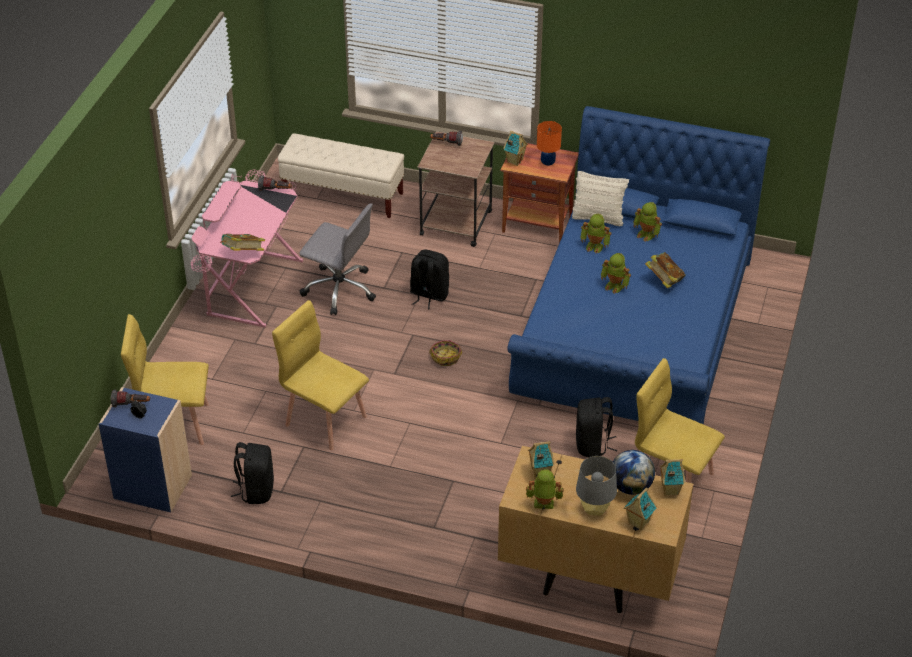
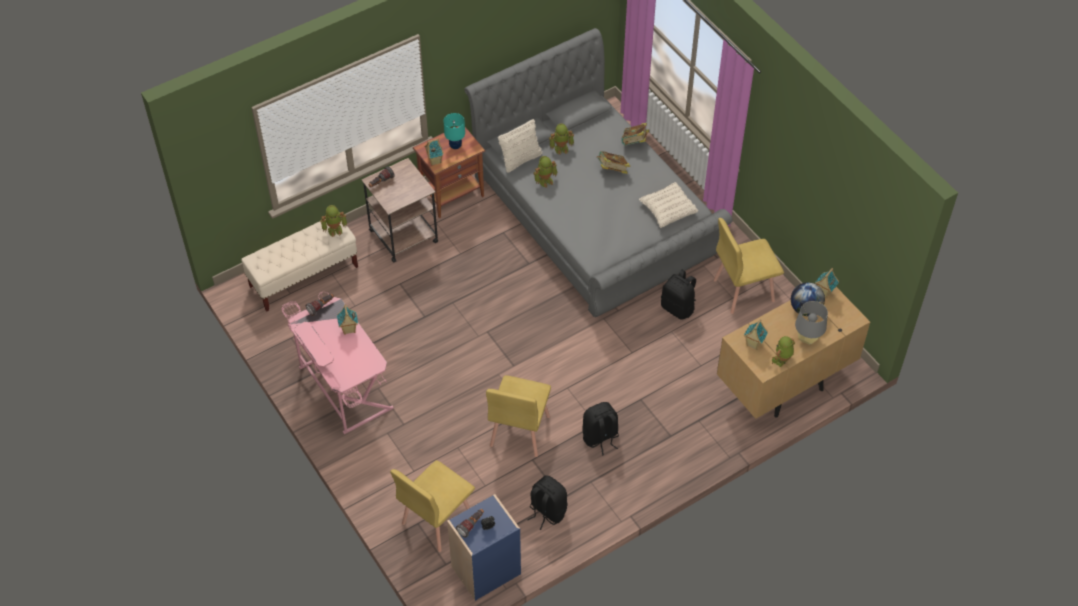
camera: 50 degrees left, 10 degrees up
book [220,234,265,251] -> book moved to [621,123,649,146]
yellow chair [272,300,369,450] -> yellow chair turned 60 degrees counterclockwise [486,375,551,457]
grey office chair [299,203,376,315] -> none
black backpack [410,250,450,309] -> black backpack moved to [583,402,619,455]
basket [429,340,462,366] -> none
blue bed [507,106,770,424] -> grey bed [464,28,733,318]
orange table lamp [537,121,562,166] -> turquoise table lamp [444,113,465,149]
toy robot [601,253,631,294] -> toy robot moved to [320,205,347,237]
toy house [624,487,657,530] -> toy house moved to [337,305,358,335]
none -> beige pillow [639,182,698,228]

